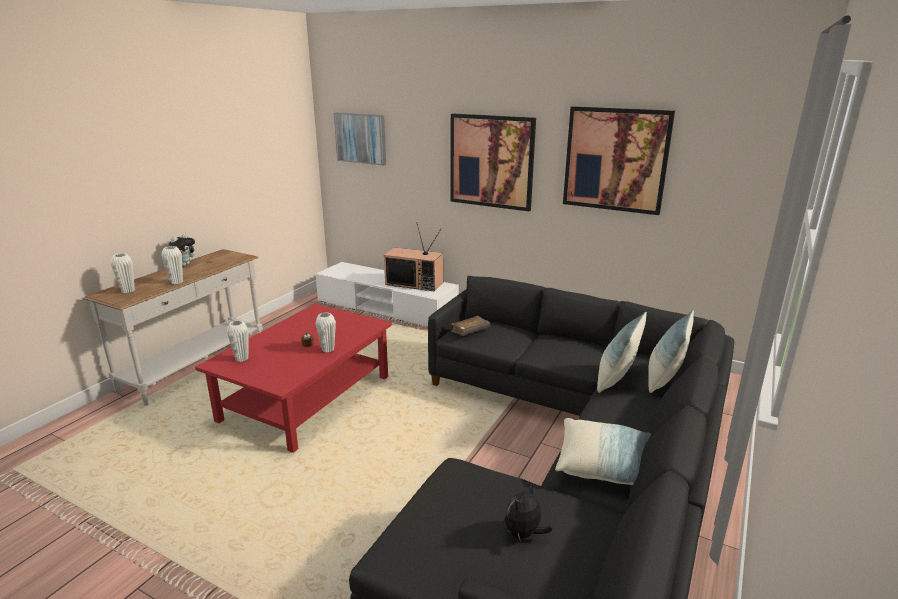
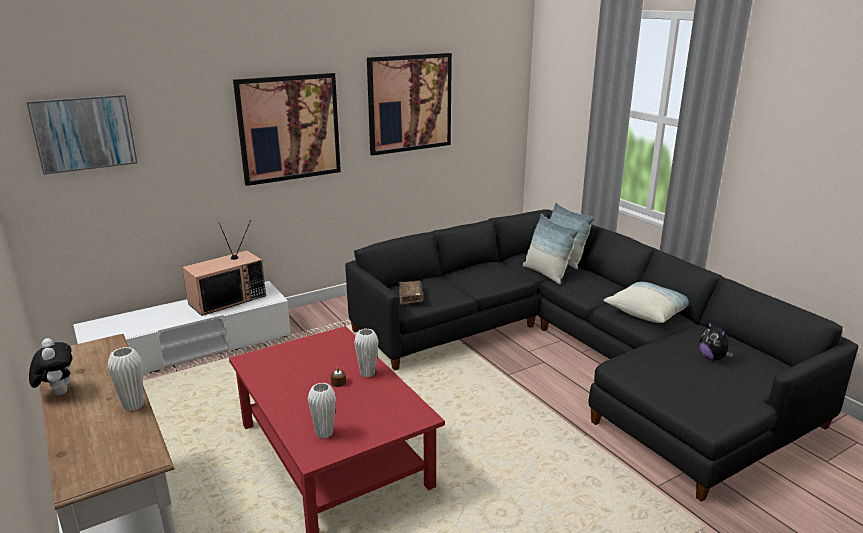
camera: 60 degrees left, 0 degrees up
white vase [111,253,135,293] -> none

